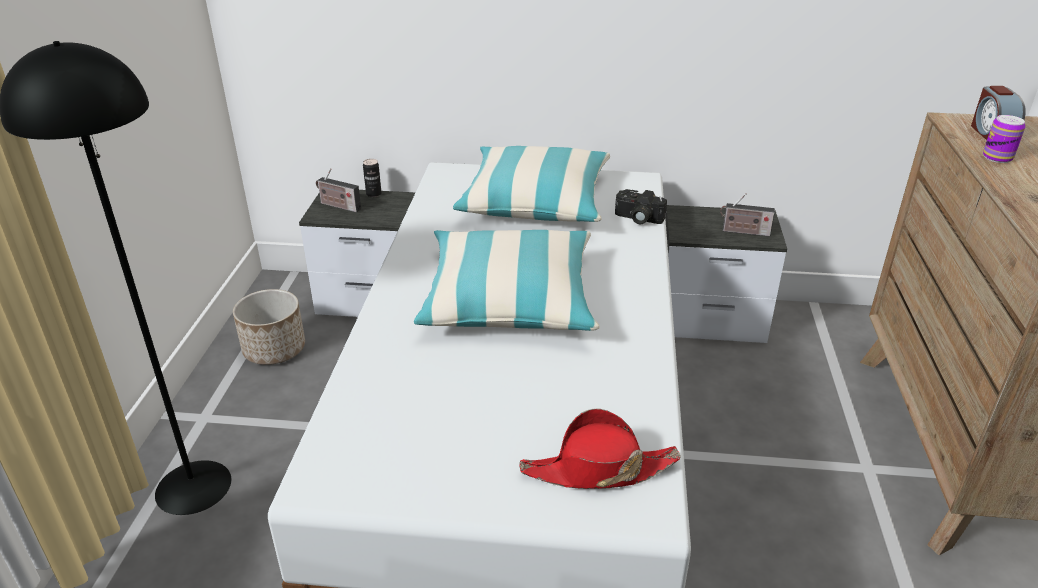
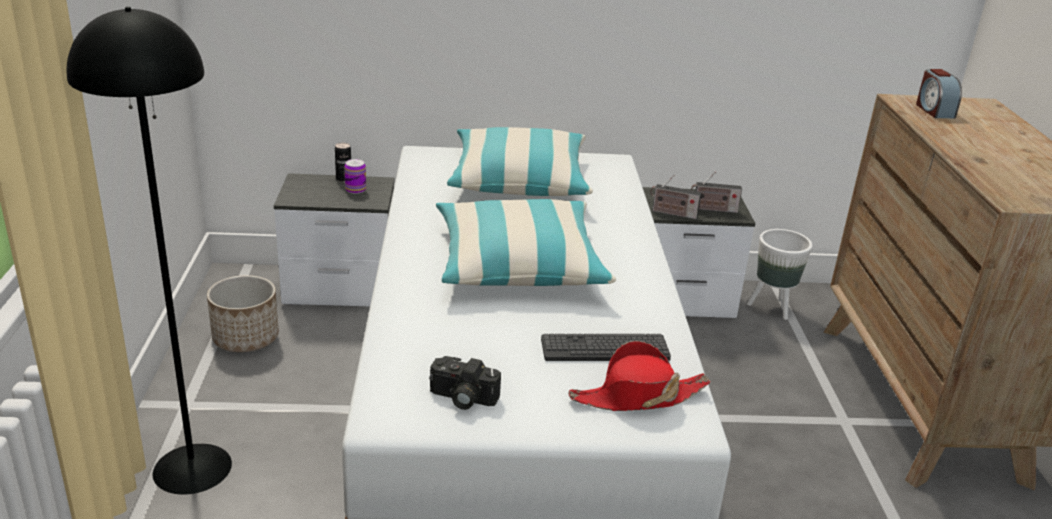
camera: 10 degrees left, 5 degrees down
radio [316,168,361,213] -> radio moved to [650,175,702,219]
camera [615,189,667,224] -> camera moved to [429,356,501,410]
can [983,115,1025,163] -> can moved to [344,159,366,194]
none -> keyboard [541,334,671,361]
none -> white planter [747,229,812,320]

